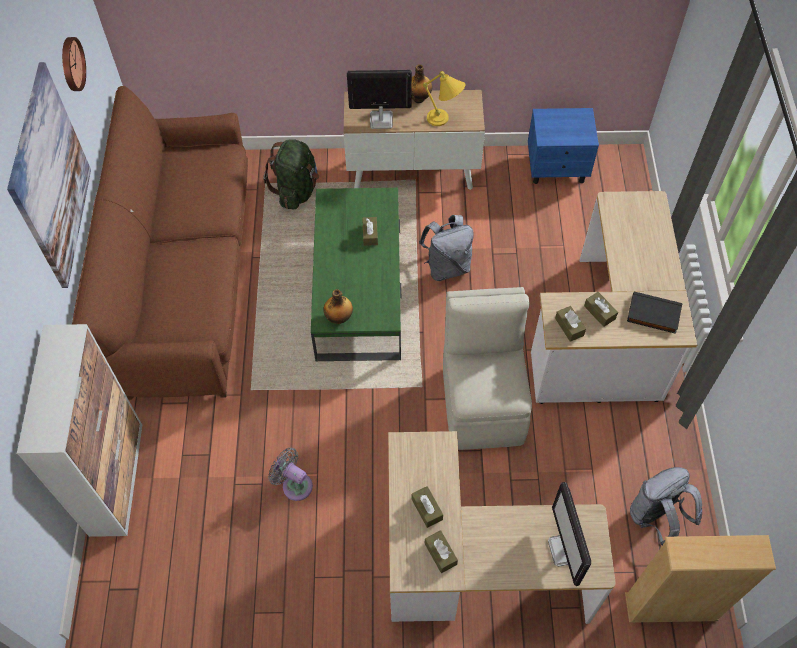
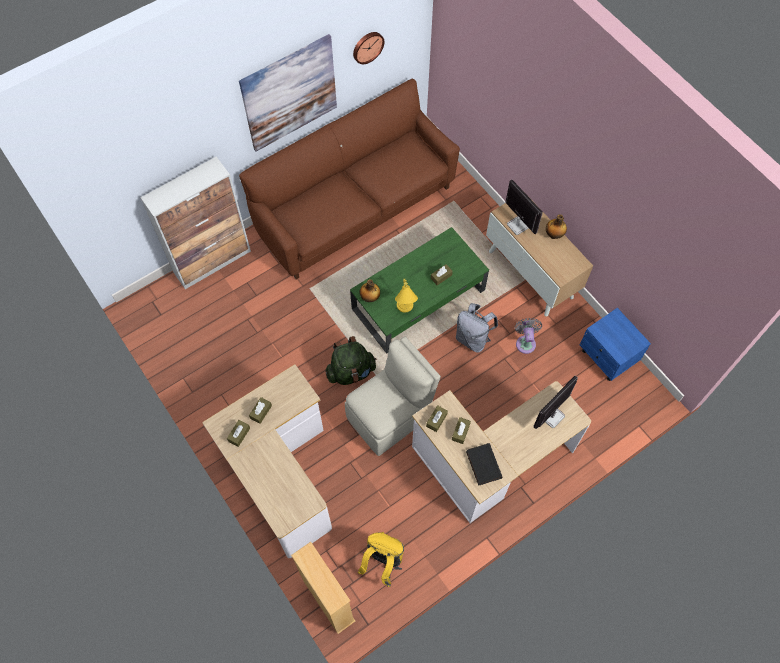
camera: 55 degrees right, 5 degrees up
green backpack [263,139,319,209] -> green backpack moved to [326,336,377,385]
grey fan [268,448,313,501] -> grey fan moved to [515,318,542,354]
yellow table lamp [422,71,465,126] -> yellow table lamp moved to [395,279,418,313]
monitor [548,482,591,586] -> monitor moved to [534,376,578,429]
grey backpack [630,467,702,545] -> yellow backpack [358,532,404,587]

